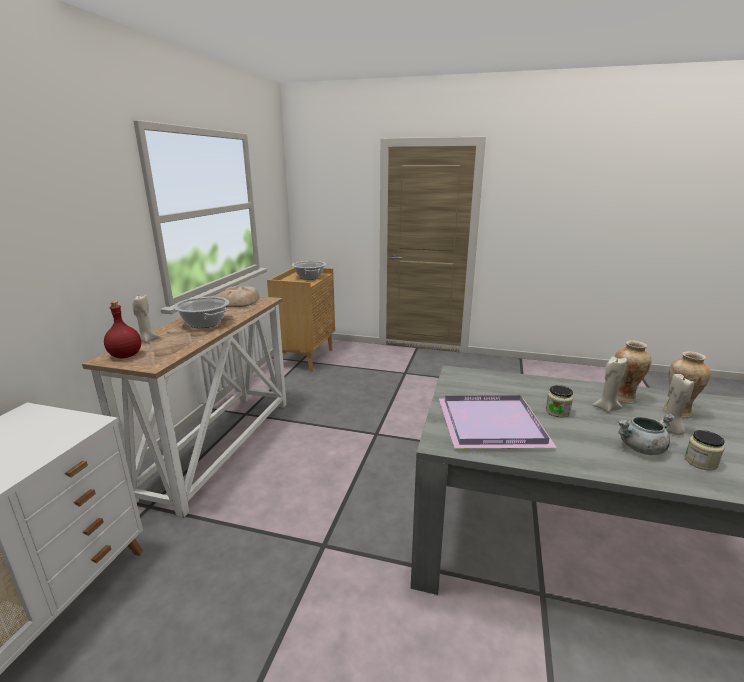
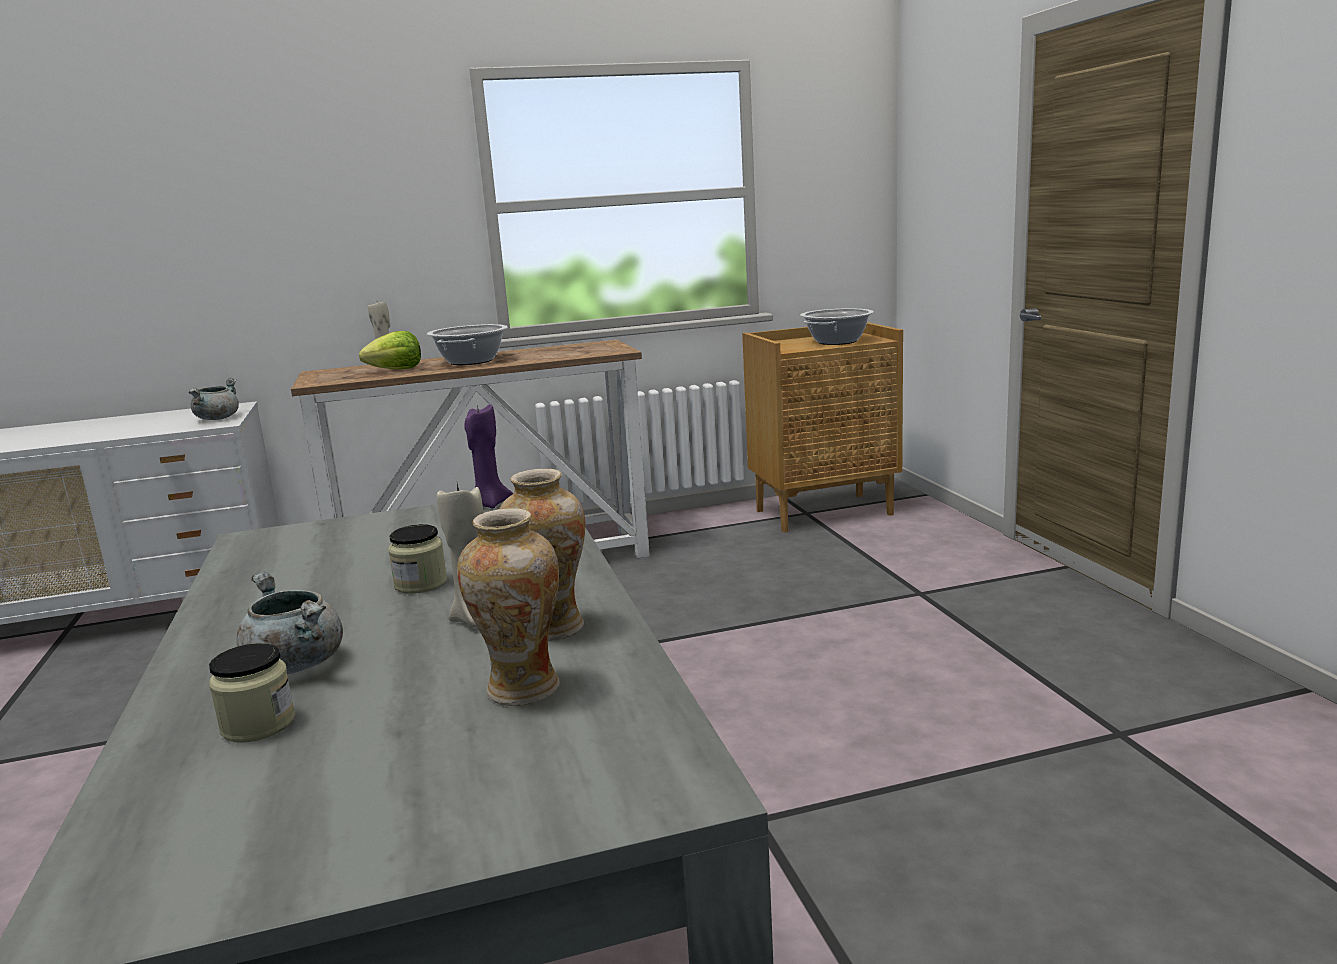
camera: 60 degrees right, 5 degrees down
red bottle [104,301,141,359] -> none
bread [216,286,259,307] -> none
purple tray [439,395,557,449] -> none
beige candle [660,374,694,435] -> none
none -> grey cooking pot [189,378,239,420]
none -> lettuce [359,331,421,369]
none -> purple candle [465,404,513,508]

